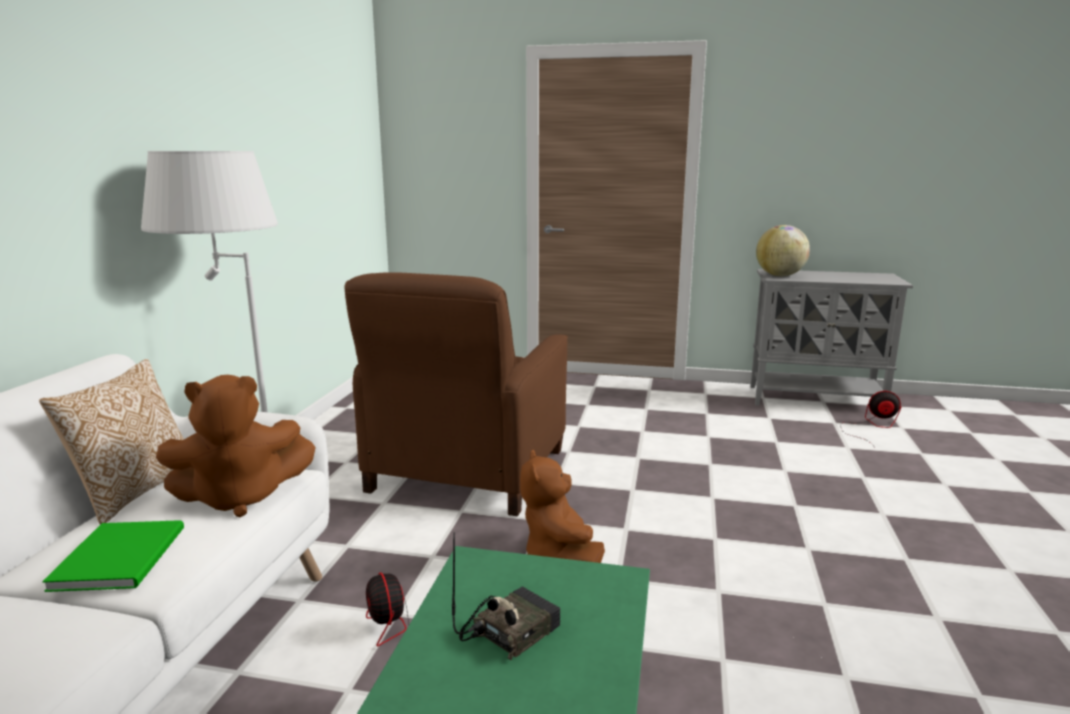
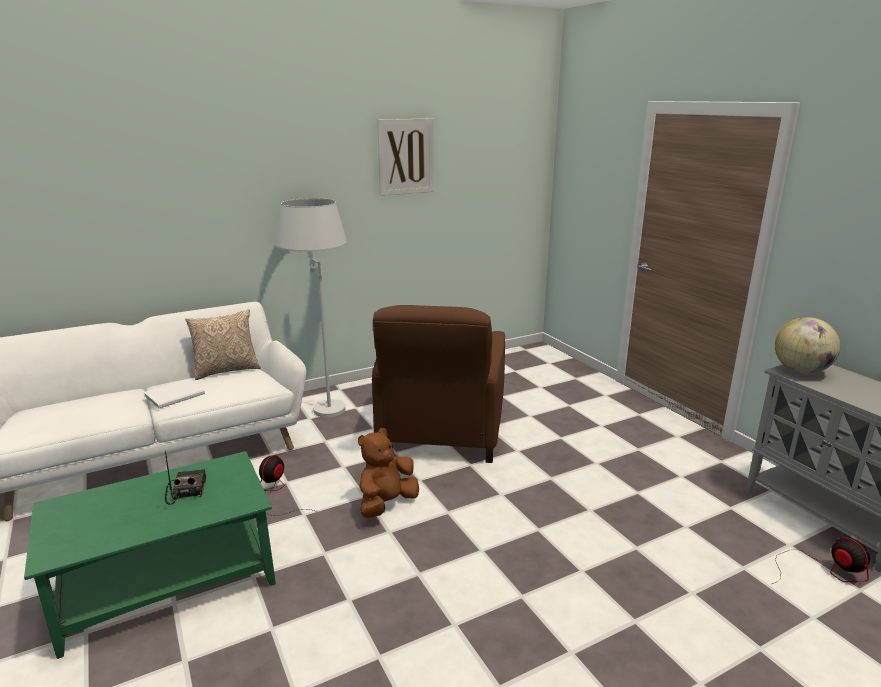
camera: 50 degrees right, 5 degrees up
green book [42,520,184,592] -> white book [144,379,205,409]
brown plush toy [156,375,316,517] -> none
brown armchair [344,272,568,516] -> brown armchair turned 60 degrees counterclockwise [372,305,505,463]
radio [452,533,561,660] -> radio turned 105 degrees counterclockwise [165,450,206,505]
none -> picture [377,119,434,196]

